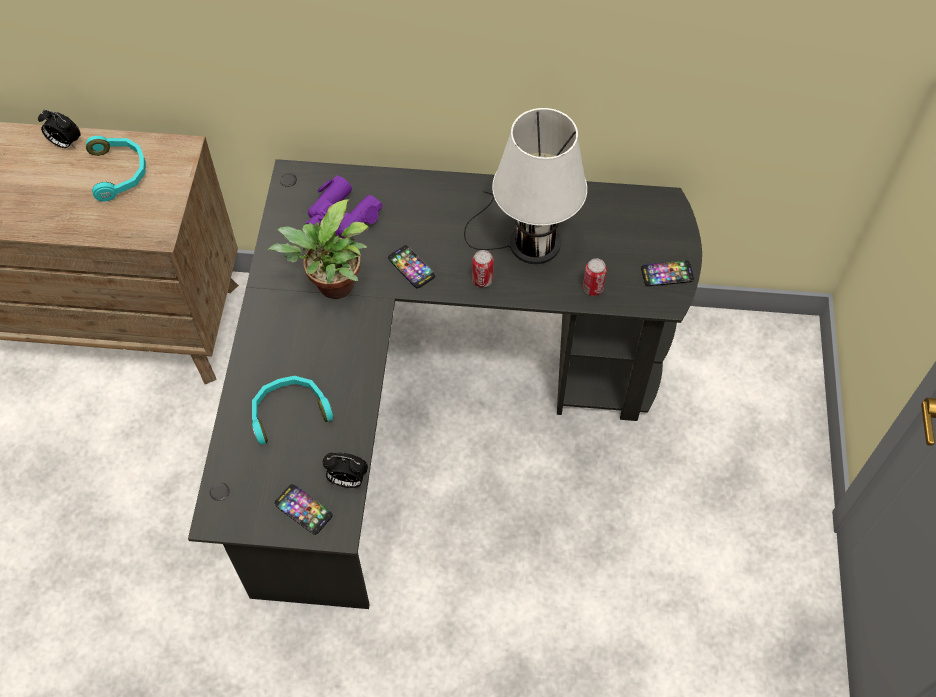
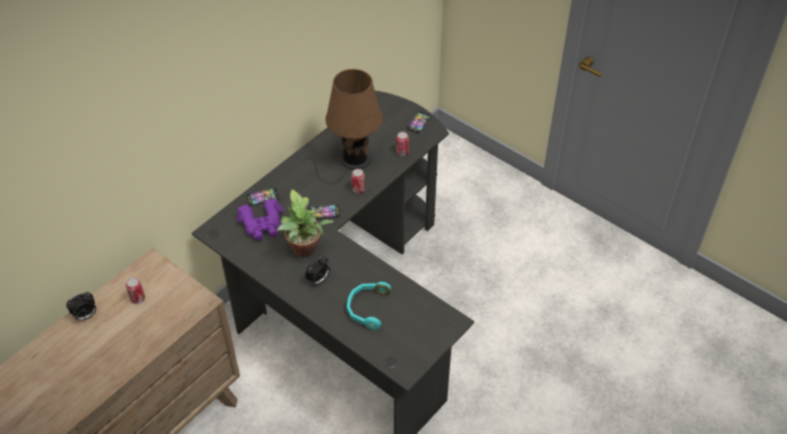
camera: 55 degrees left, 10 degrees down
turquoise headphones [86,136,146,202] -> can [126,277,145,304]
phone [275,484,333,535] -> phone moved to [246,188,279,206]
alarm clock [323,453,368,488] -> alarm clock moved to [305,257,330,286]
white table lamp [464,108,587,264] -> brown table lamp [305,69,383,184]

